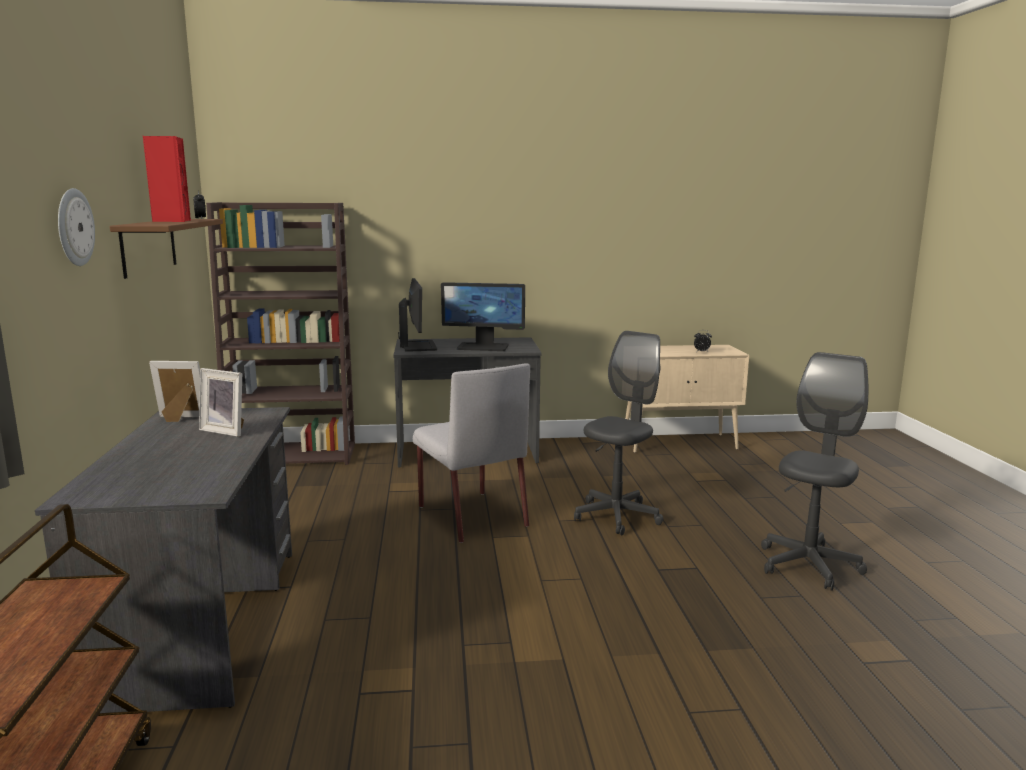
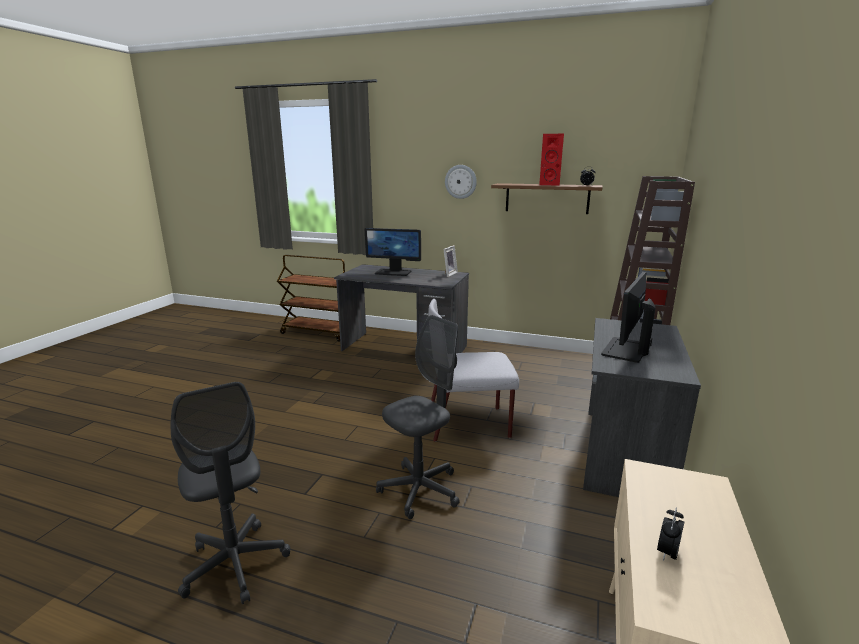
camera: 115 degrees right, 5 degrees up
picture frame [199,368,244,437] -> none
monitor [398,278,437,352] -> monitor moved to [364,228,421,276]
grey office chair [574,331,663,535] -> grey office chair turned 105 degrees counterclockwise [376,315,460,519]

